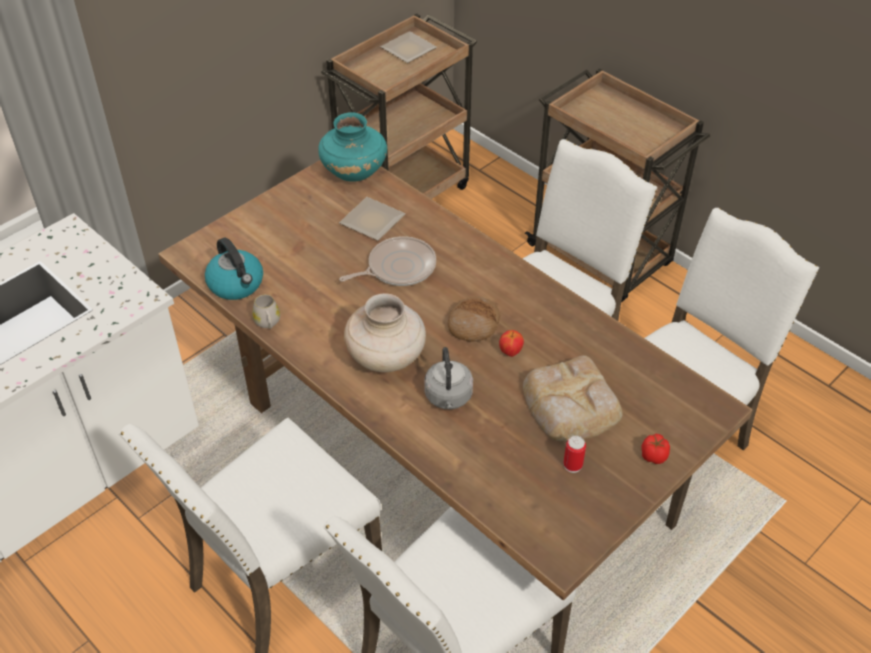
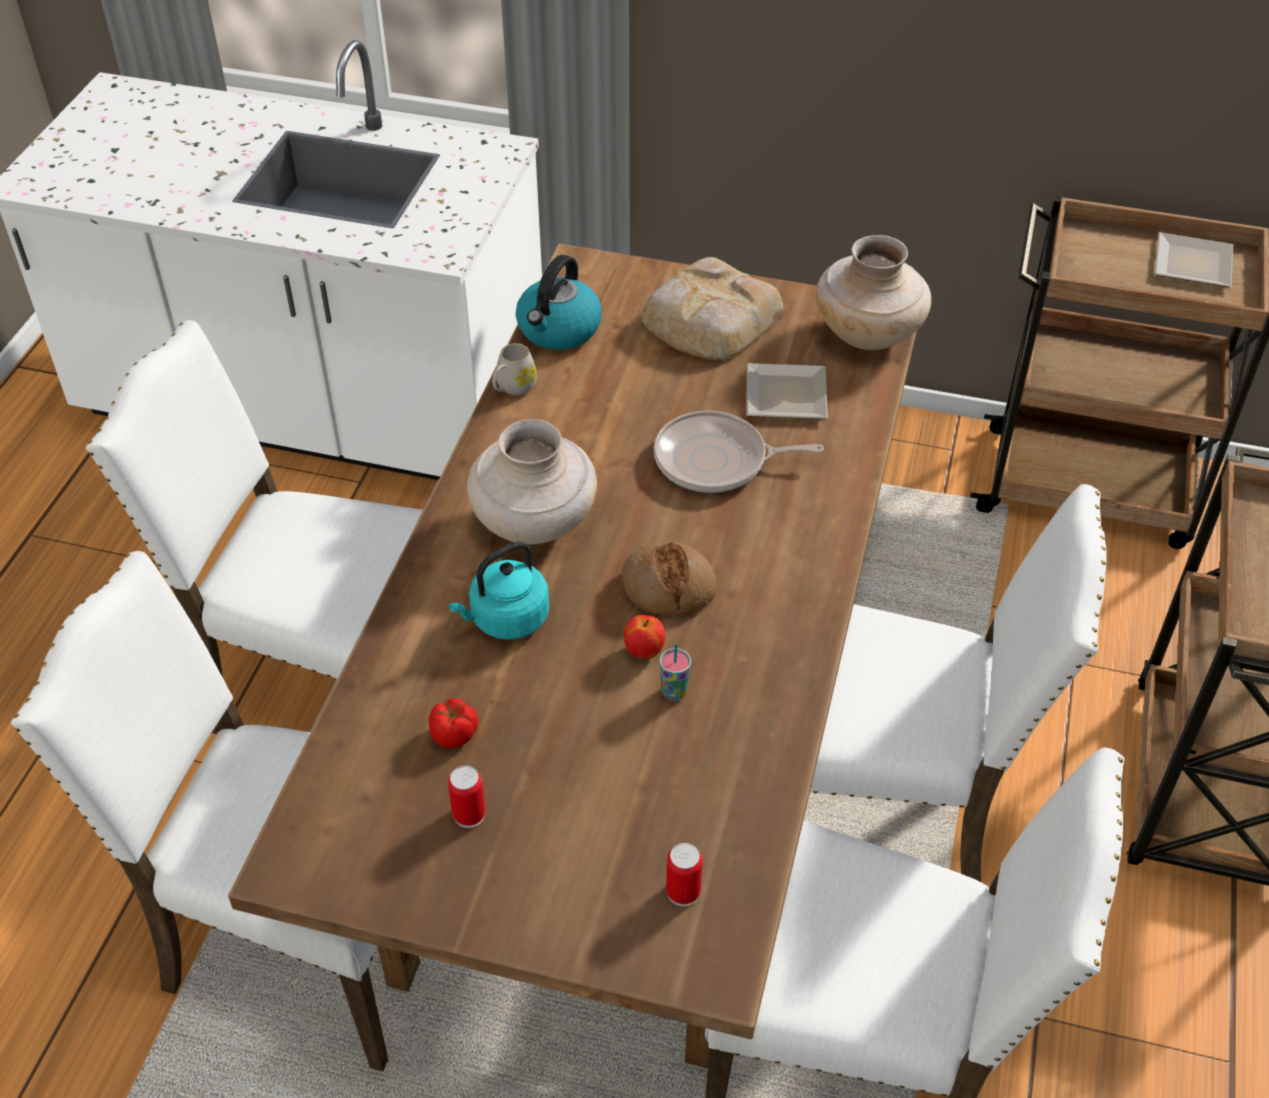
camera: 60 degrees right, 0 degrees up
turquoise vase [318,112,387,182] -> beige vase [816,235,931,350]
frying pan [339,236,436,286] -> frying pan turned 150 degrees clockwise [654,411,824,493]
grey kettle [424,347,473,409] -> turquoise kettle [449,541,549,640]
bread [523,355,622,441] -> bread moved to [641,257,783,360]
tomato [641,434,670,464] -> tomato moved to [429,698,478,748]
none -> cup [659,643,691,701]
none -> can [666,843,702,906]

